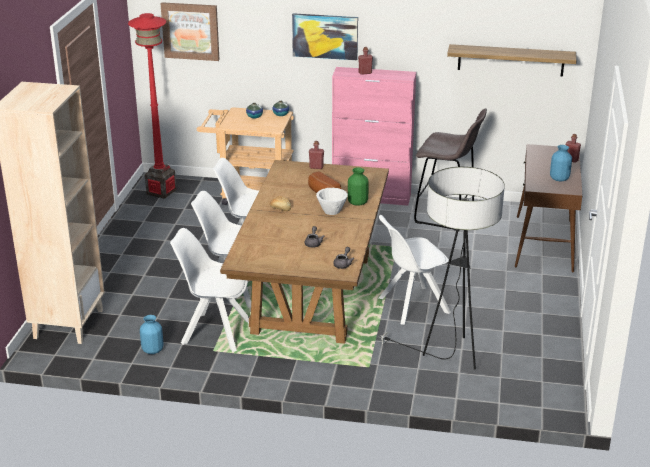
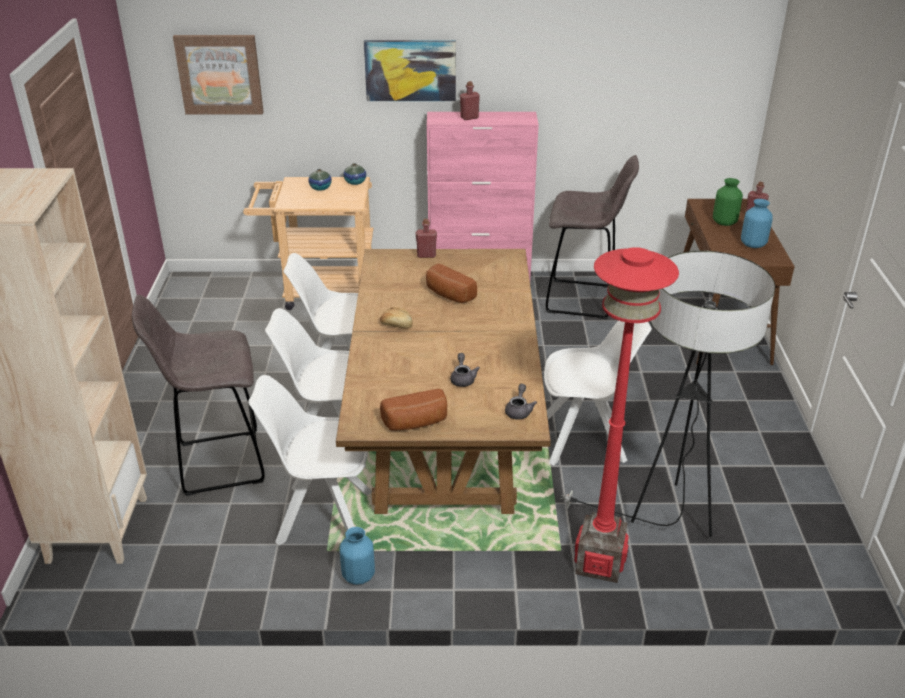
camera: 10 degrees left, 5 degrees up
red floor lamp [128,13,176,199] -> red floor lamp moved to [574,247,679,583]
blue vase [140,315,163,354] -> blue vase moved to [340,527,375,585]
white bowl [316,188,348,215] -> none
green vase [348,167,369,206] -> green vase moved to [713,178,743,226]
white chair [379,215,451,325] -> white chair turned 150 degrees counterclockwise [544,320,652,466]
shelf [447,44,577,77] -> none
none -> grey stool [132,295,265,496]
none -> bread [380,389,447,430]

